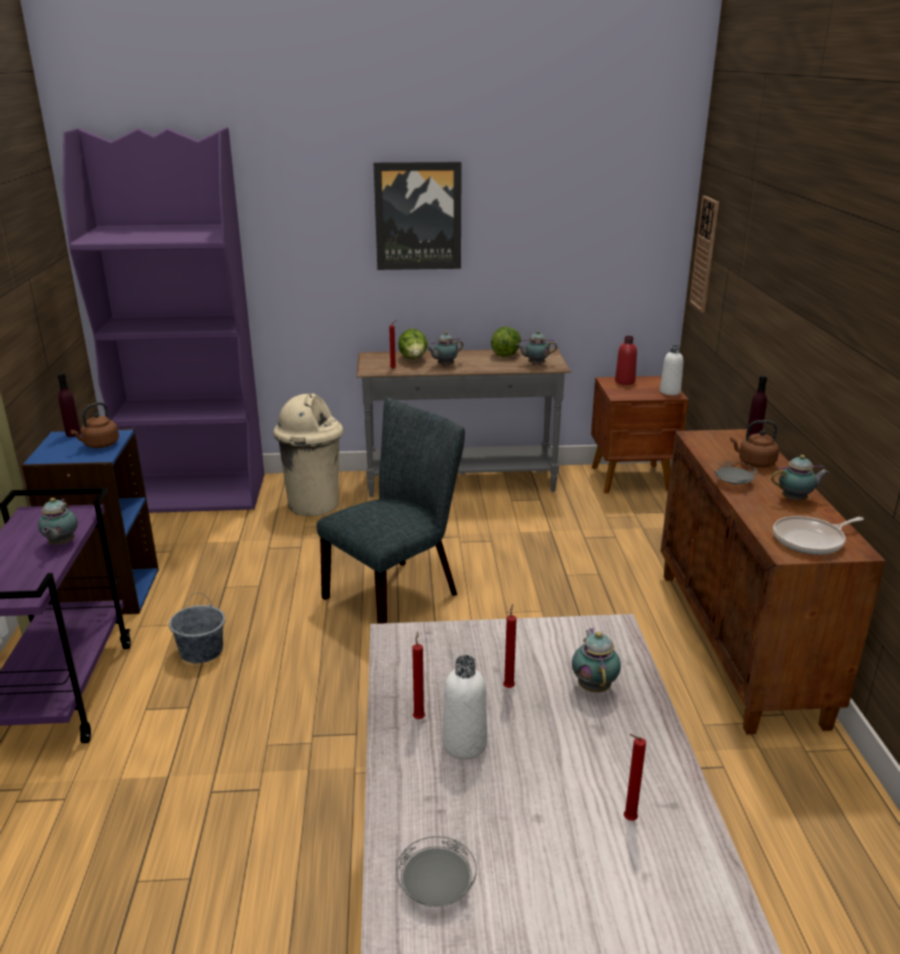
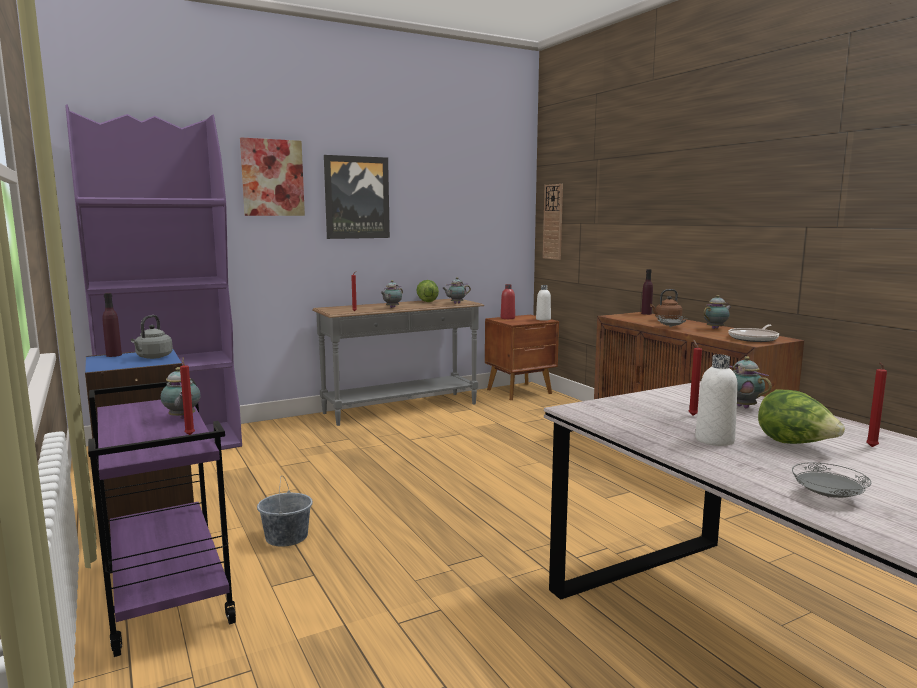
camera: 25 degrees left, 15 degrees down
brown kettle [70,402,119,448] -> grey kettle [131,315,173,359]
beige trash can [273,393,343,516] -> none
grey chair [316,398,465,624] -> none
lettuce [398,329,428,359] -> lettuce moved to [758,390,845,444]
red candle [412,632,425,719] -> red candle moved to [180,357,195,435]
none -> picture [240,137,305,216]

